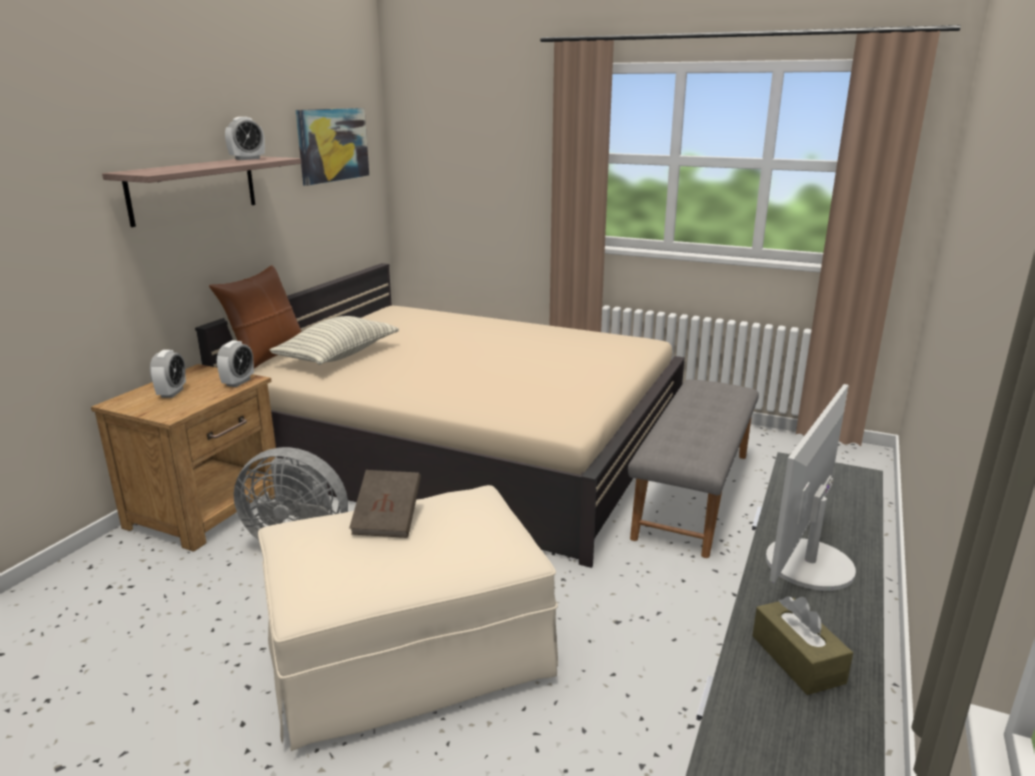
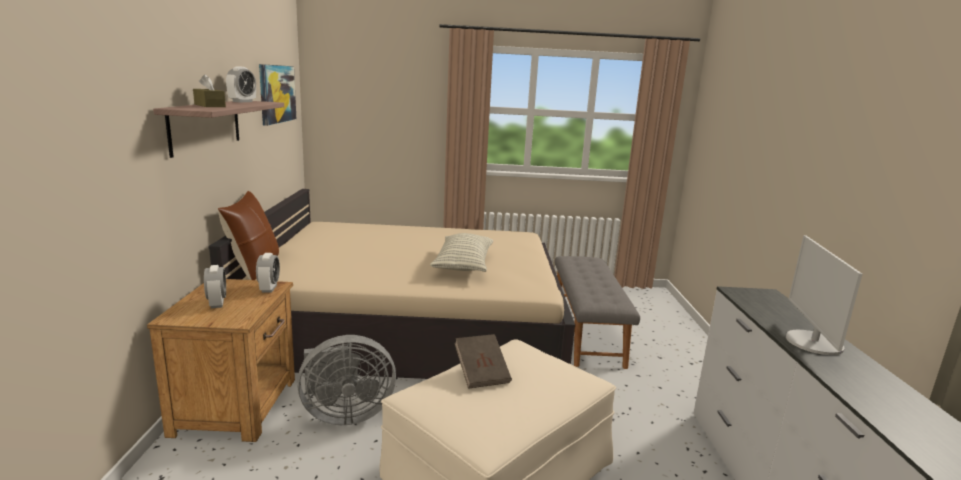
camera: 25 degrees left, 5 degrees down
pillow [270,316,399,365] -> pillow moved to [430,233,493,272]
brown tissue box [753,596,853,695] -> brown tissue box moved to [193,74,226,107]

